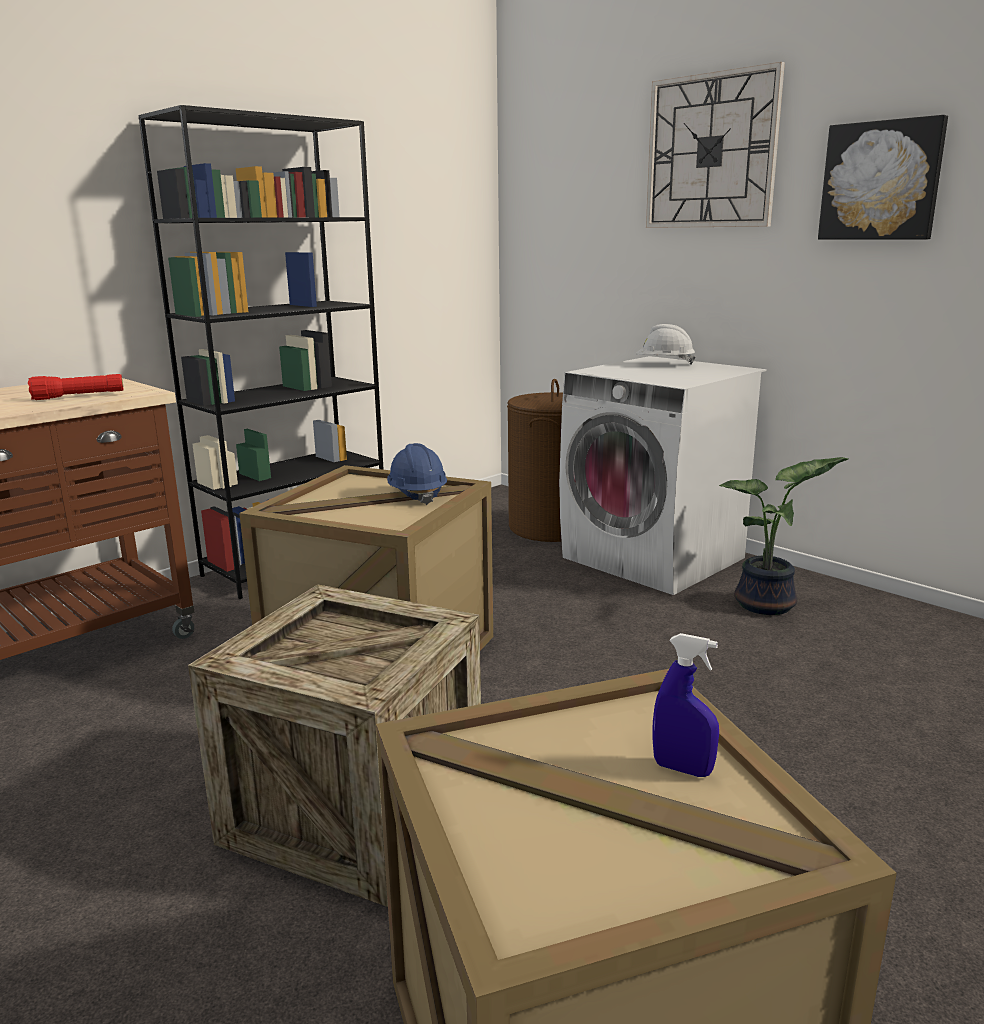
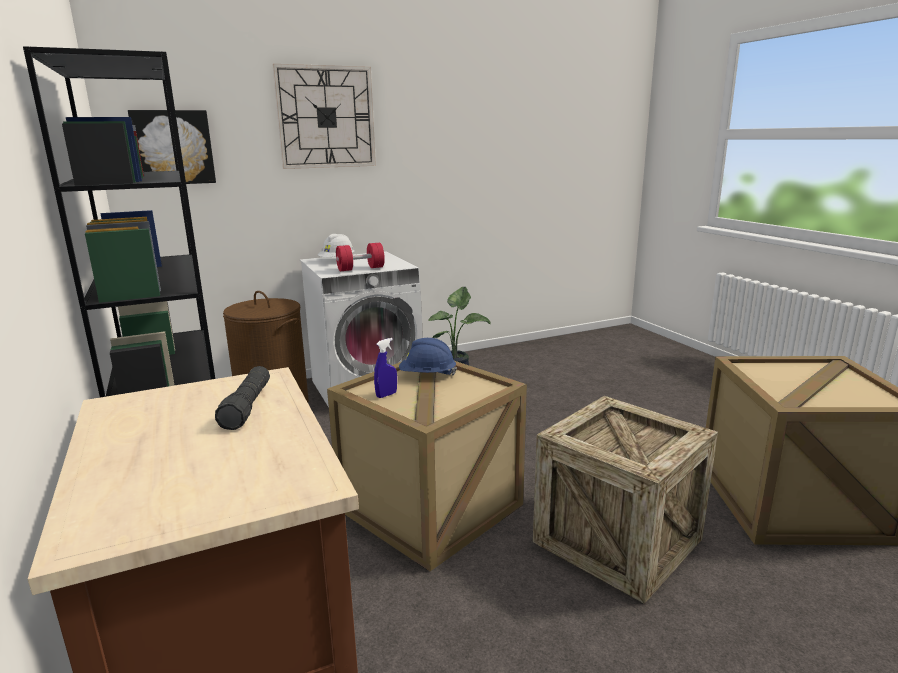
camera: 70 degrees left, 0 degrees up
red flashlight [28,374,124,400] -> black flashlight [215,366,270,430]
blue spray bottle [653,633,719,777] -> blue spray bottle moved to [374,338,397,398]
picture [818,115,948,240] -> picture moved to [128,110,216,184]
none -> red dumbbell [336,243,385,271]

